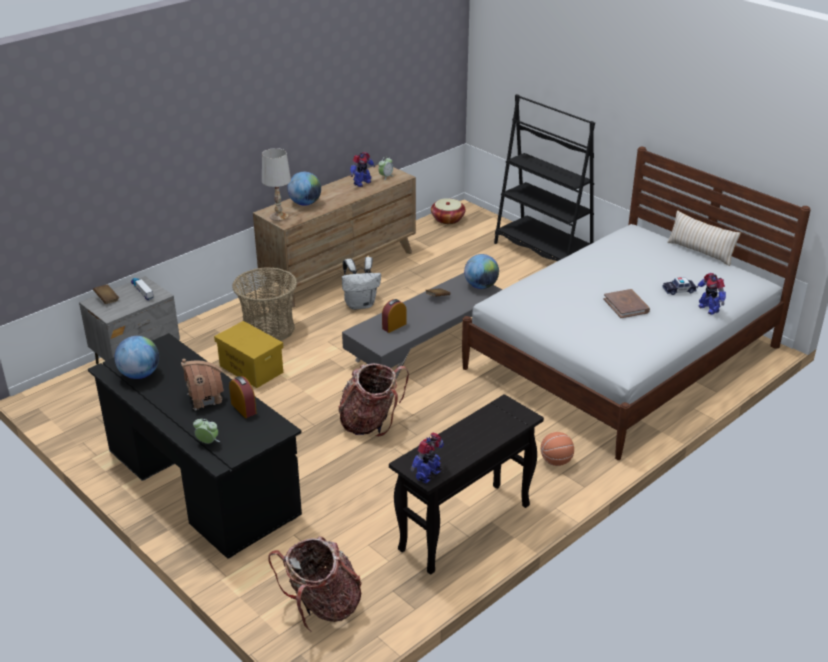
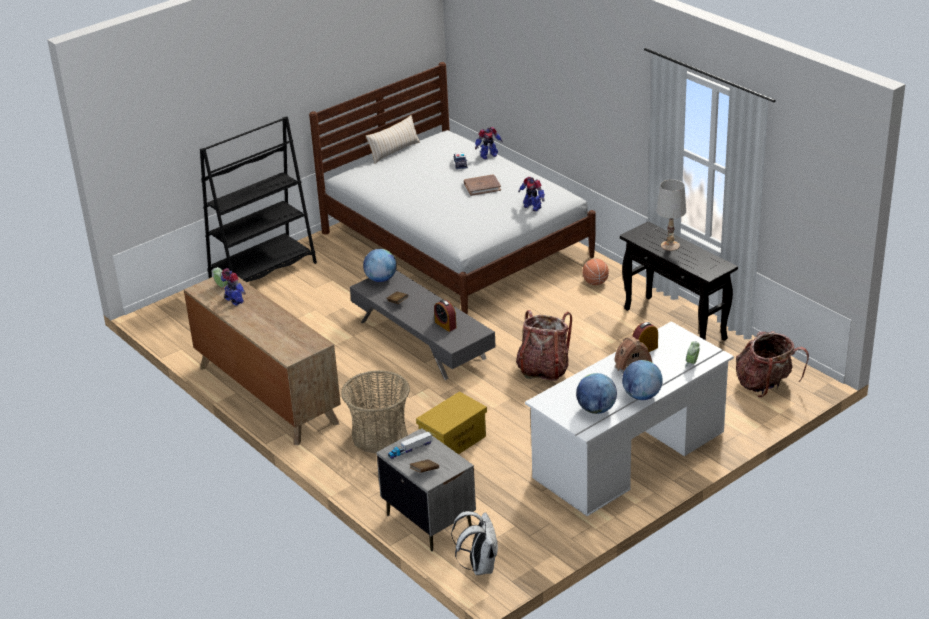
camera: 85 degrees left, 0 degrees up
black desk [88,333,302,559] -> white desk [525,321,734,516]
white table lamp [262,148,291,221] -> white table lamp moved to [657,179,686,251]
globe [287,172,321,206] -> globe moved to [622,360,663,400]
white backpack [342,257,381,310] -> white backpack moved to [451,511,498,575]
toy robot [410,433,444,483] -> toy robot moved to [518,177,545,211]
basket [431,198,465,224] -> none

